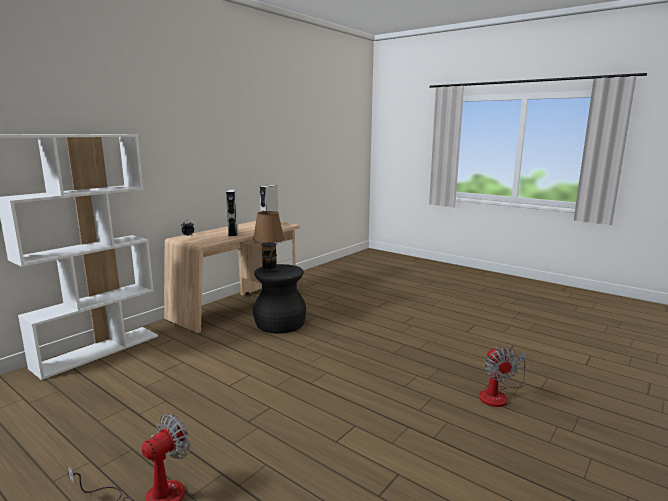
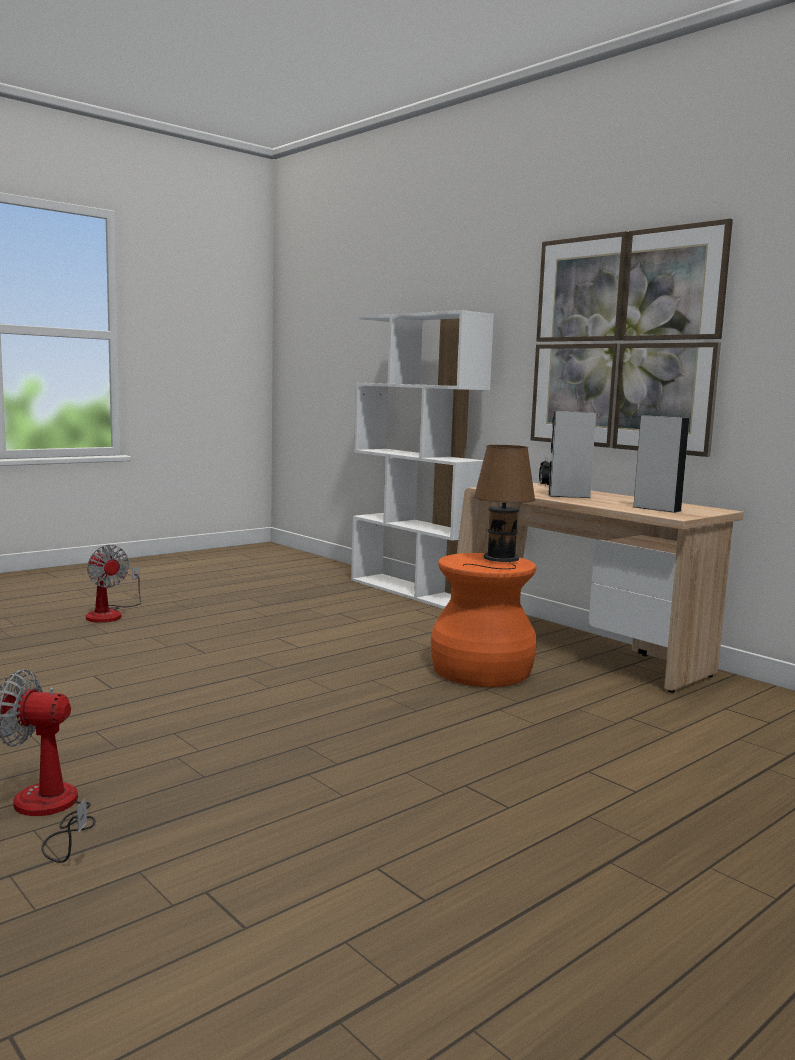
camera: 100 degrees right, 5 degrees down
black stool [253,264,306,334] -> orange stool [431,553,536,687]
none -> picture [531,219,733,457]

